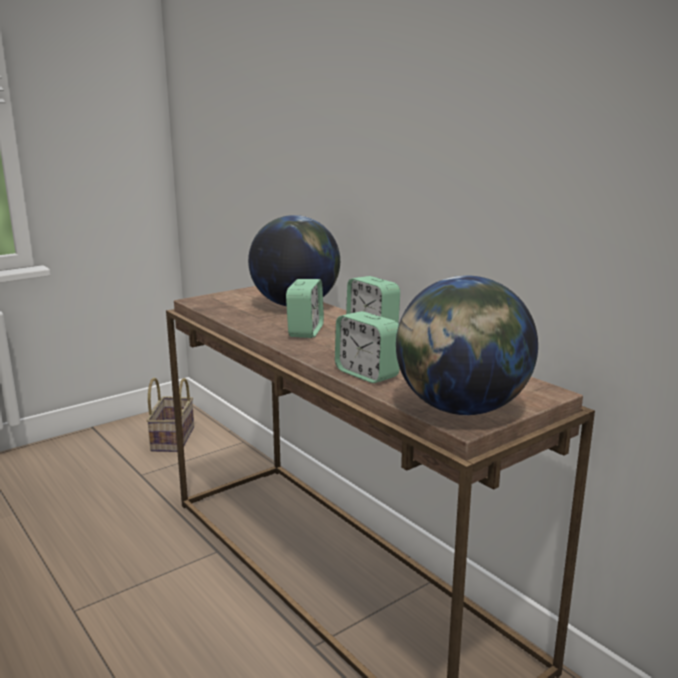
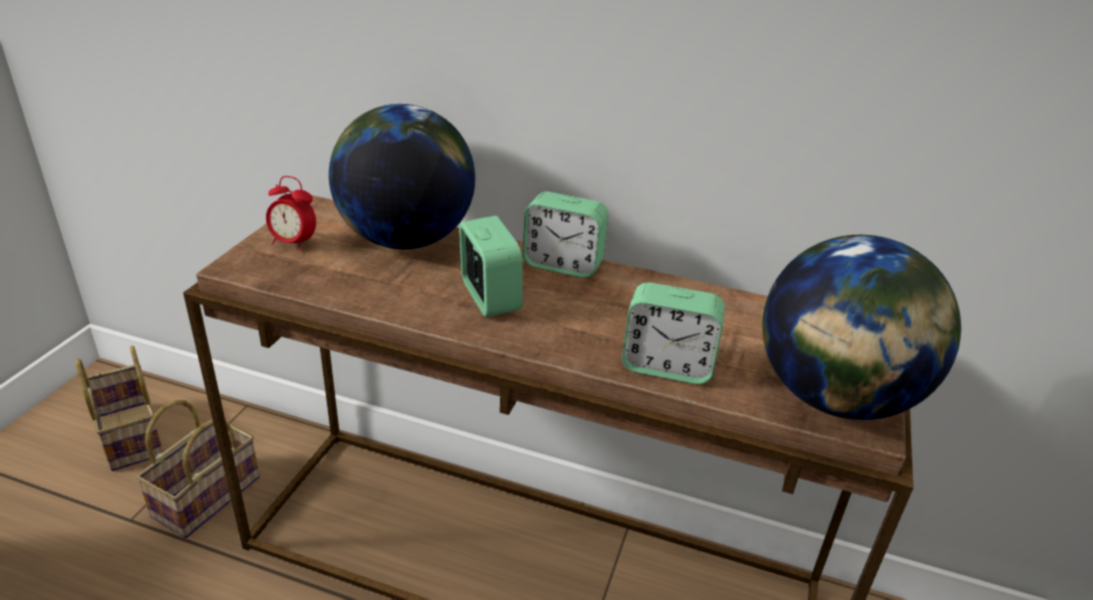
camera: 35 degrees left, 15 degrees up
none -> basket [136,400,260,538]
none -> alarm clock [266,176,316,251]

